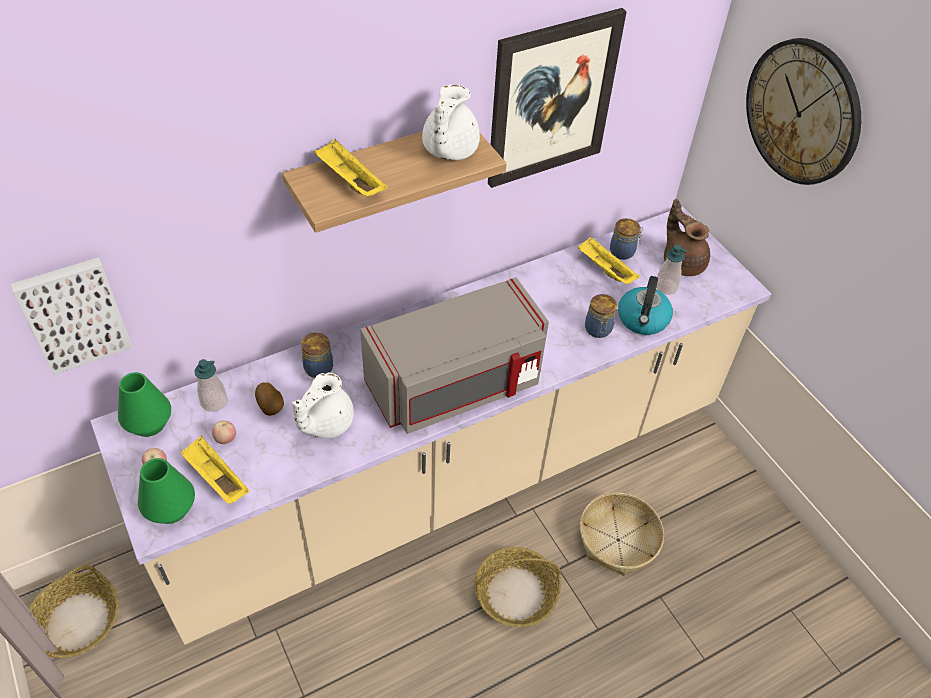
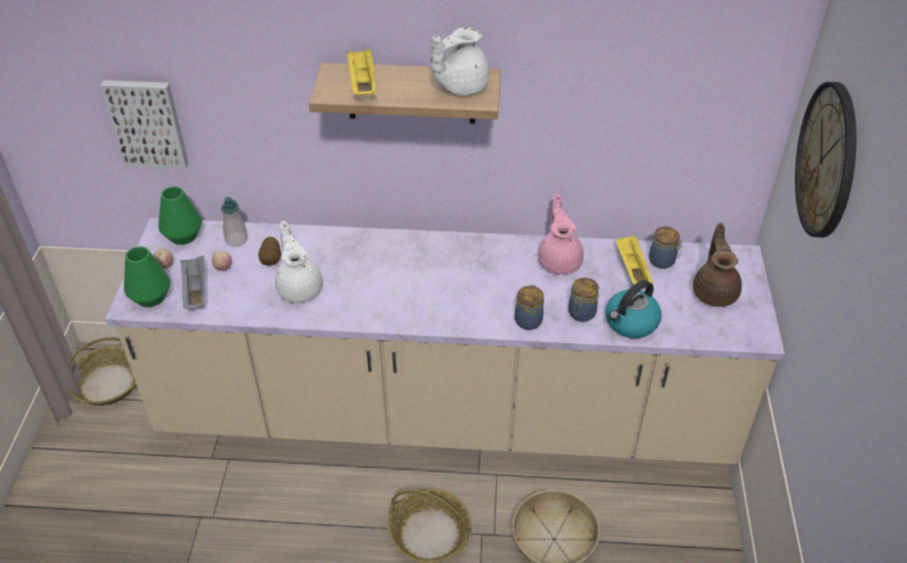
camera: 35 degrees right, 5 degrees down
yellow tray [181,436,249,504] -> grey tray [181,255,204,309]
white teapot [292,373,354,438] -> white teapot turned 90 degrees clockwise [275,221,323,303]
jar [301,332,333,378] -> jar moved to [515,285,544,330]
grey microwave [360,277,549,434] -> none
picture [488,8,627,188] -> none
soap dispenser [656,245,687,295] -> none
none -> pink teapot [538,194,584,275]

